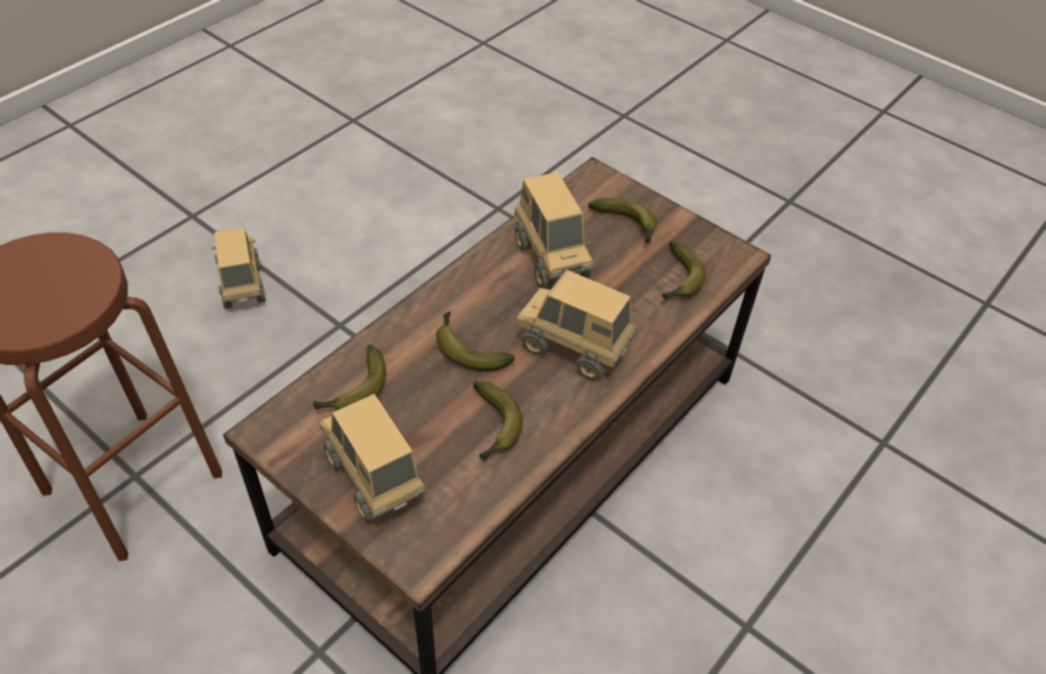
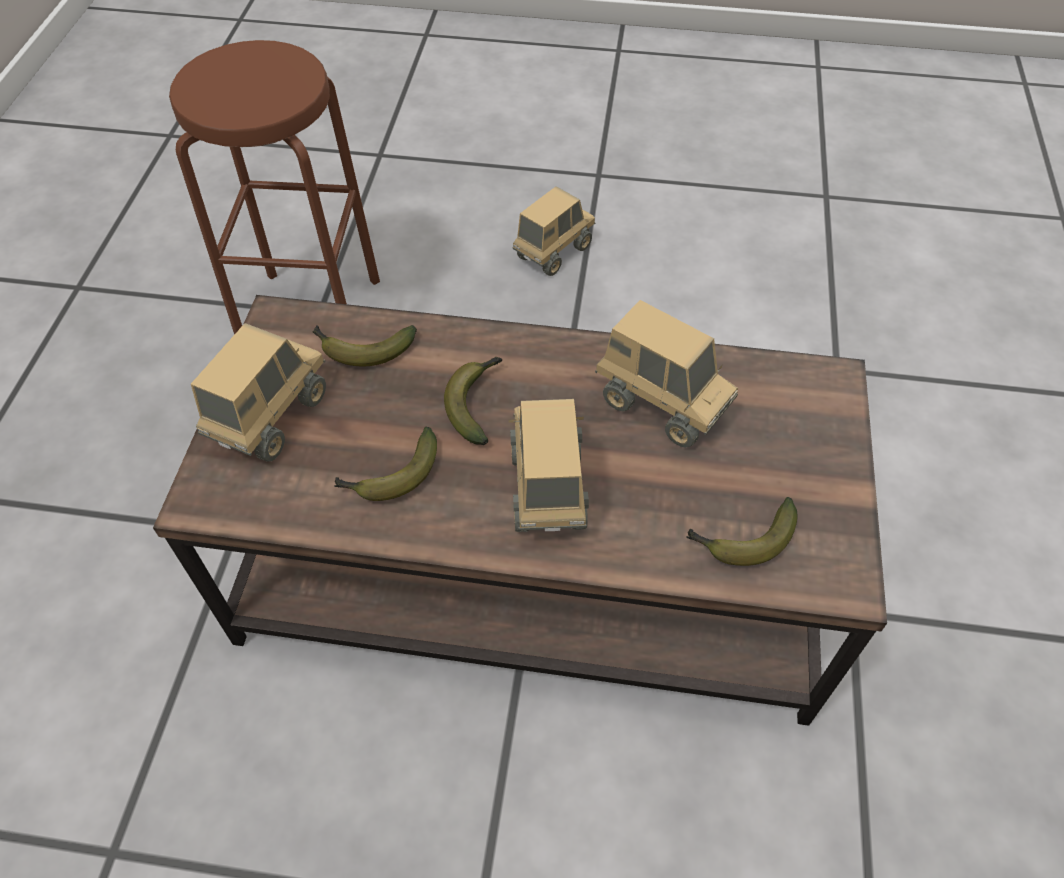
camera: 60 degrees right, 5 degrees up
toy truck [514,172,594,289] -> toy truck turned 90 degrees counterclockwise [595,300,738,448]
banana [588,198,657,244] -> none

